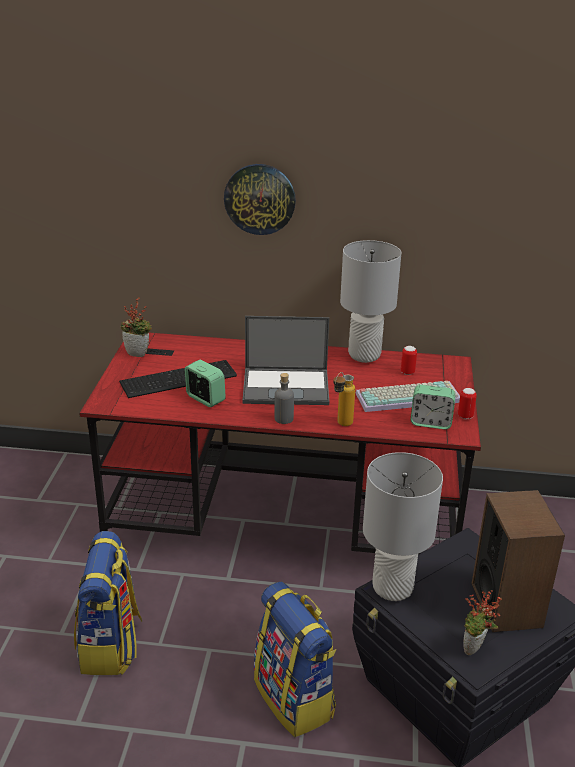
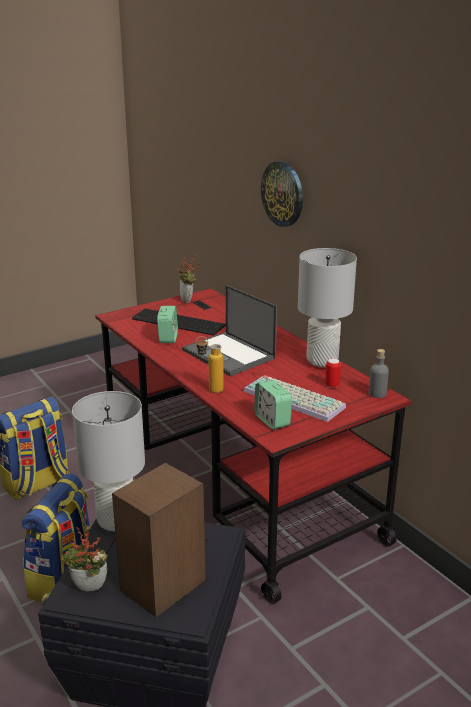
camera: 50 degrees right, 5 degrees down
grey bottle [275,373,294,424] -> grey bottle moved to [369,349,389,398]
can [458,388,477,419] -> none

